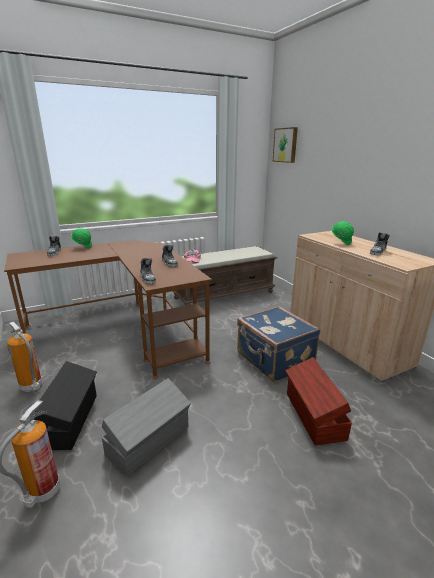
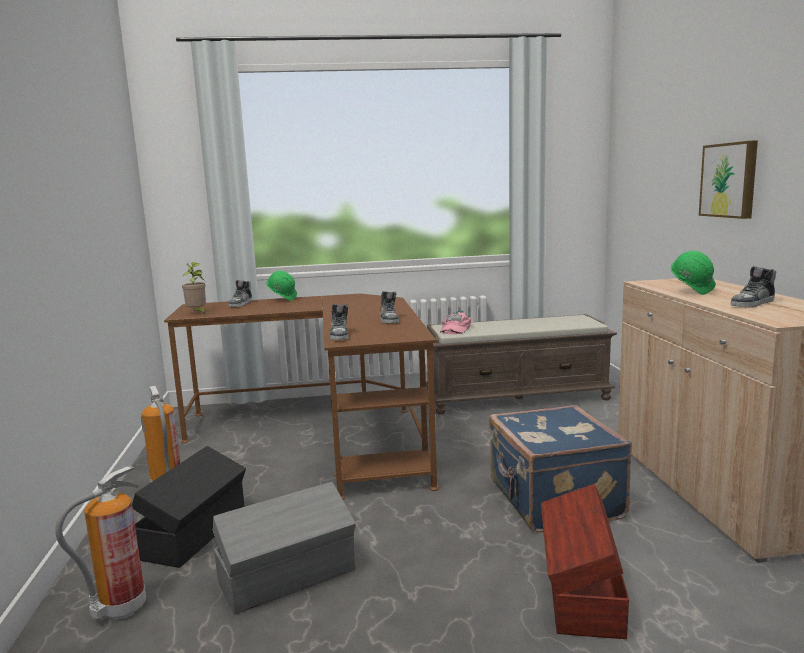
camera: 20 degrees right, 10 degrees down
picture [273,127,298,163] -> picture moved to [699,140,758,219]
none -> potted plant [182,262,206,315]

